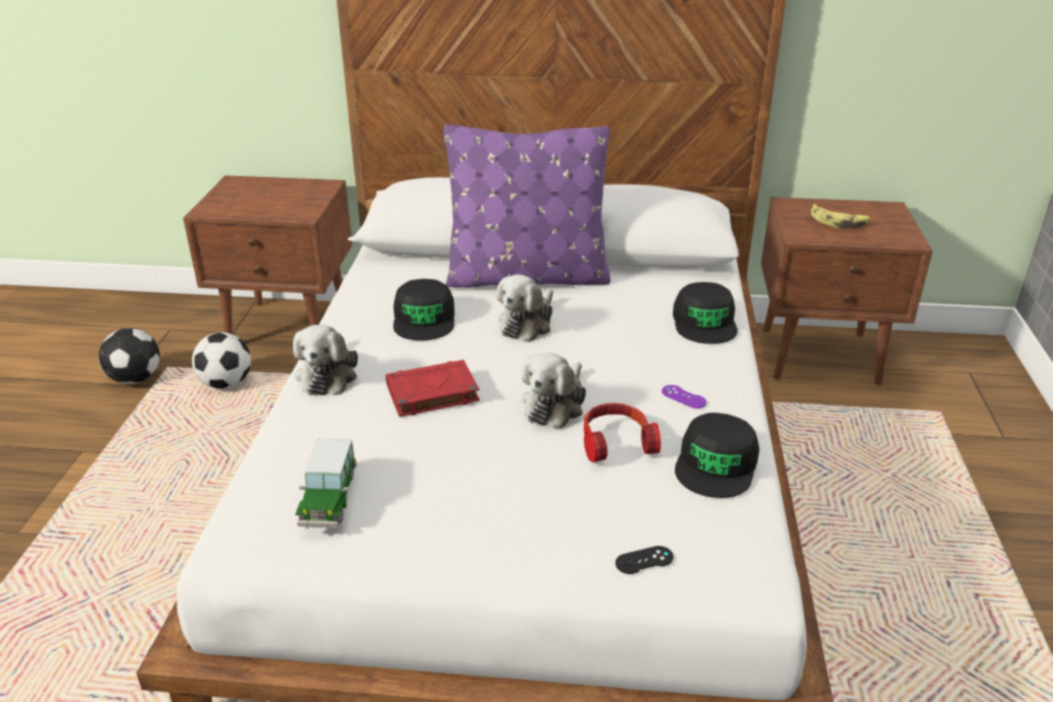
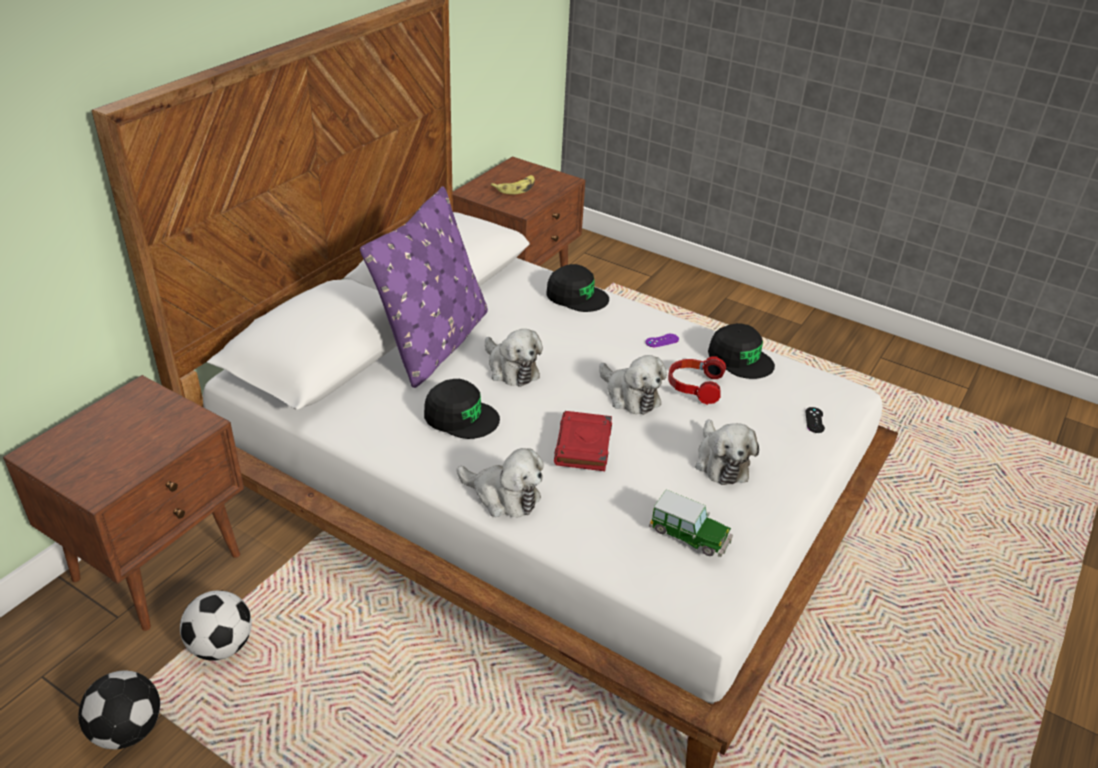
camera: 65 degrees left, 5 degrees up
none -> plush toy [695,419,759,485]

